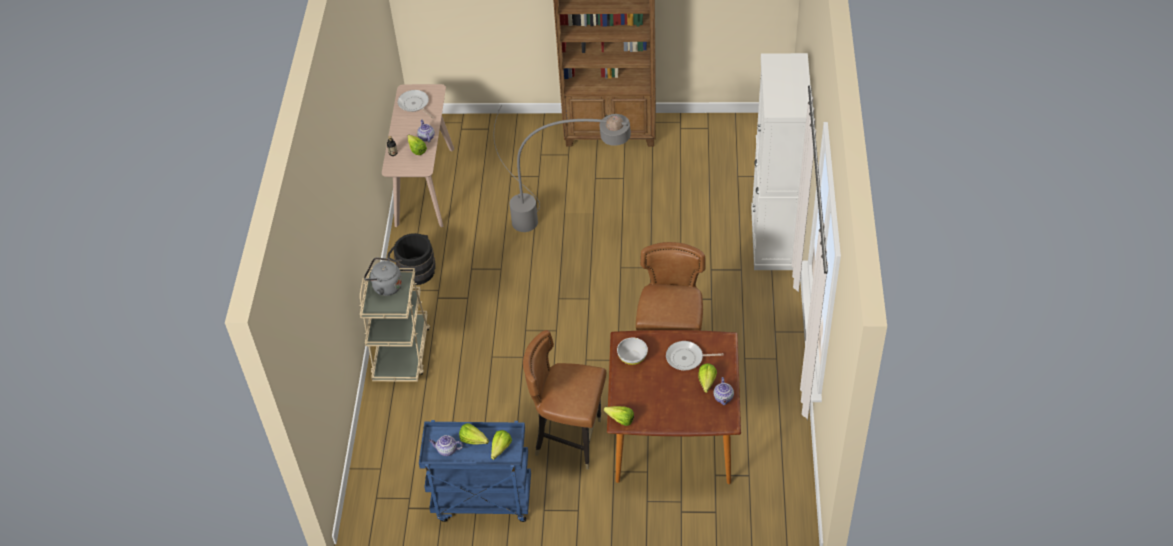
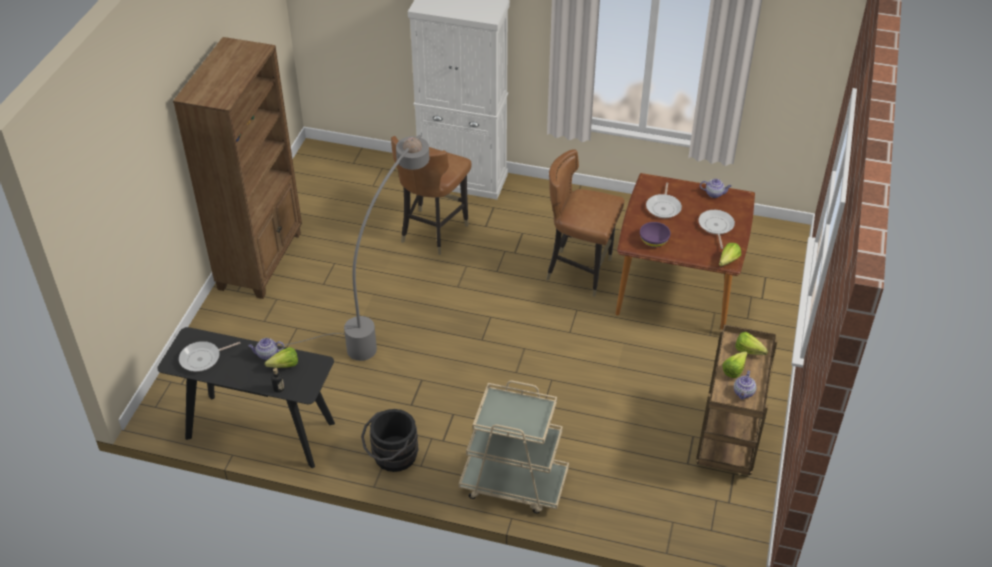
camera: 80 degrees left, 5 degrees down
grey kettle [364,257,402,296] -> none
beige console table [382,84,454,227] -> black console table [157,327,335,468]
blue cart [419,420,531,522] -> brown cart [696,325,778,475]
brown chair [523,330,606,470] -> brown chair moved to [391,136,472,255]
white bowl [617,337,648,365] -> purple bowl [640,222,671,247]
lettuce [698,363,717,393] -> none
none -> frying pan [698,210,735,249]

